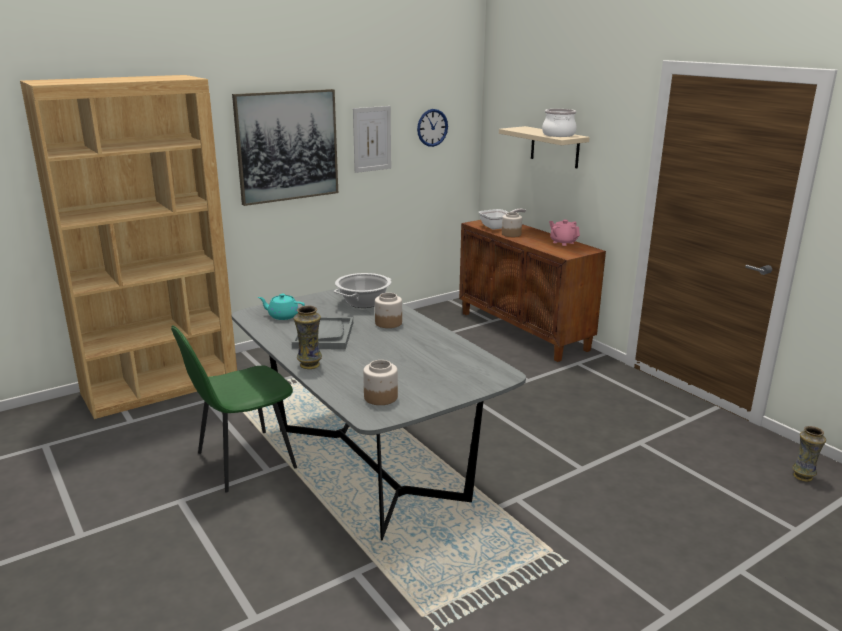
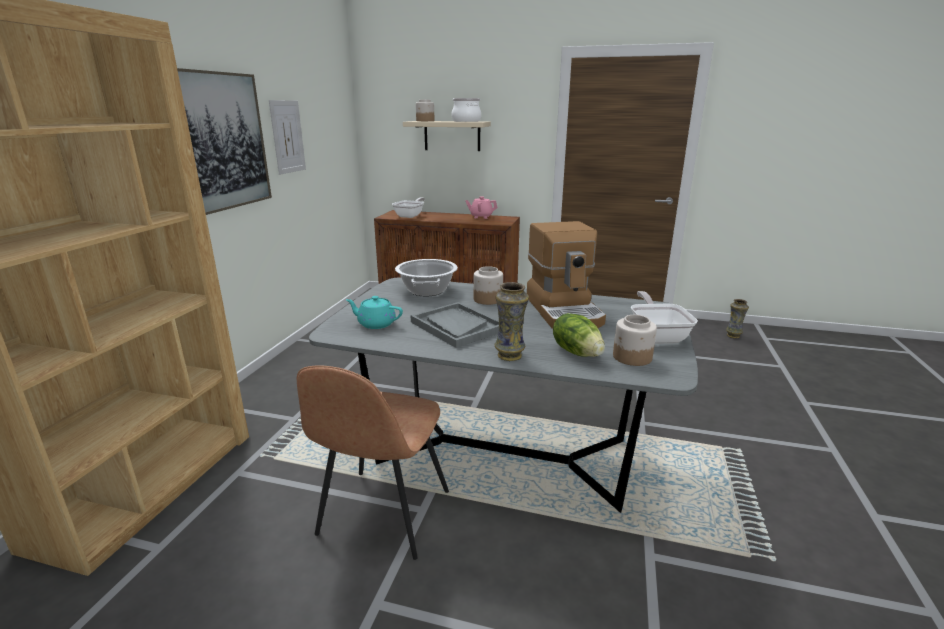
camera: 40 degrees left, 0 degrees up
green chair [171,326,297,492] -> brown chair [297,365,449,560]
turquoise teapot [258,294,305,320] -> turquoise teapot turned 45 degrees clockwise [346,296,403,329]
wall clock [417,109,448,147] -> none
jar [502,212,522,237] -> jar moved to [416,99,434,121]
none -> coffee machine [527,221,606,329]
none -> lettuce [553,313,605,357]
none -> frying pan [631,291,698,344]

